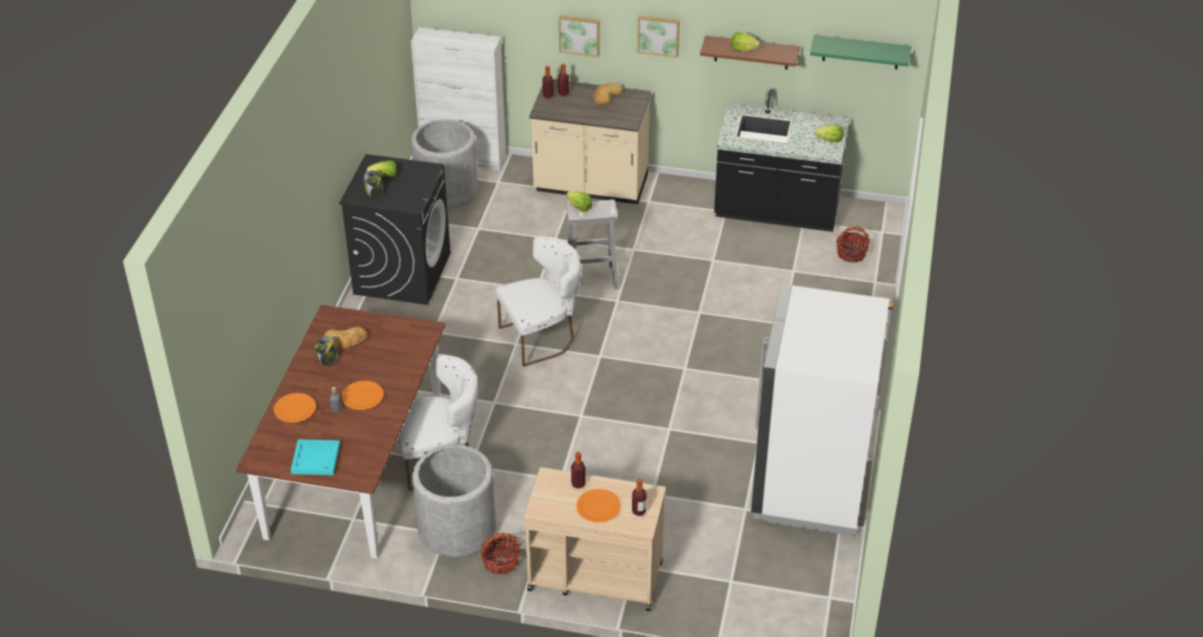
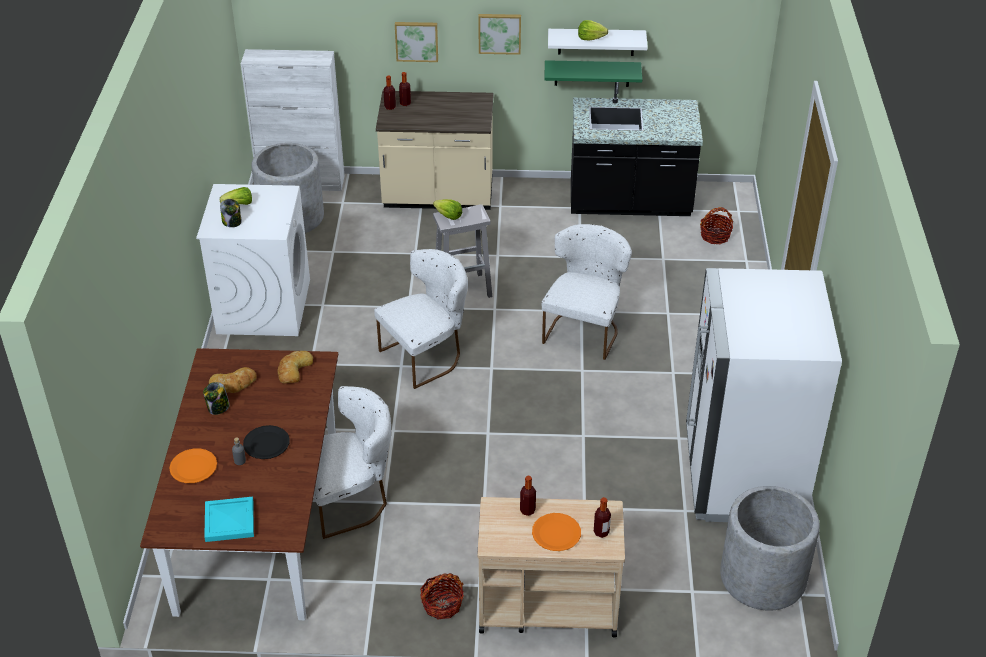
camera: 10 degrees left, 0 degrees up
black washing machine [339,154,451,305] -> white washing machine [196,184,310,336]
orange plate [342,381,384,410] -> black plate [243,425,290,459]
grey planter [412,445,496,557] -> grey planter moved to [720,486,820,611]
bread [593,82,622,105] -> bread moved to [278,351,313,384]
brown shelf [700,36,800,69] -> white shelf [548,29,648,56]
green shelf [810,35,911,69] -> green shelf moved to [544,60,642,87]
lettuce [814,125,844,142] -> none
none -> white chair [542,224,632,360]

